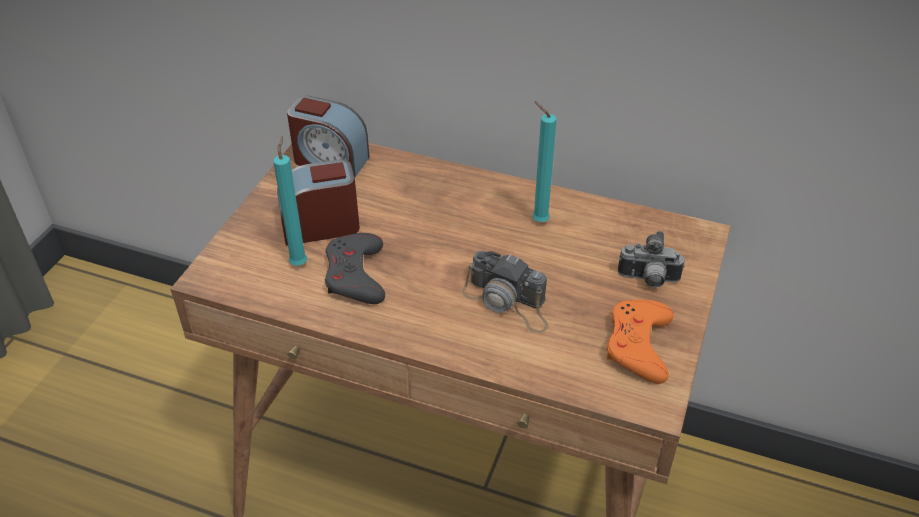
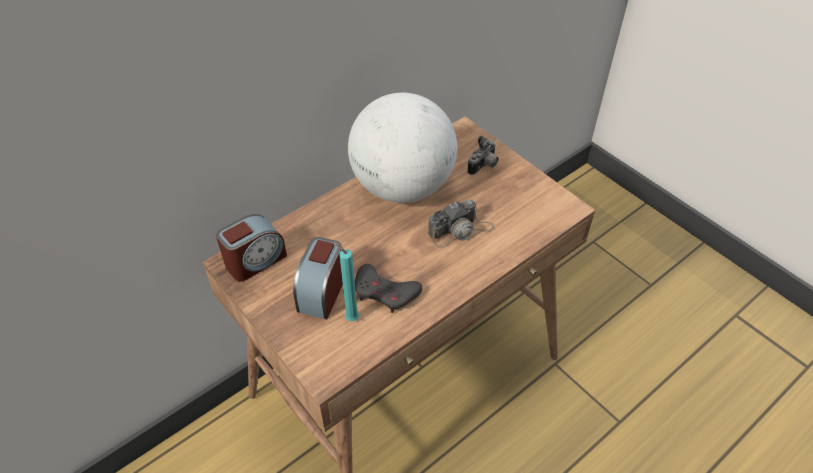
camera: 60 degrees left, 5 degrees up
turquoise candle [532,101,557,222] -> globe [348,93,457,203]
orange game controller [607,300,674,384] -> none

